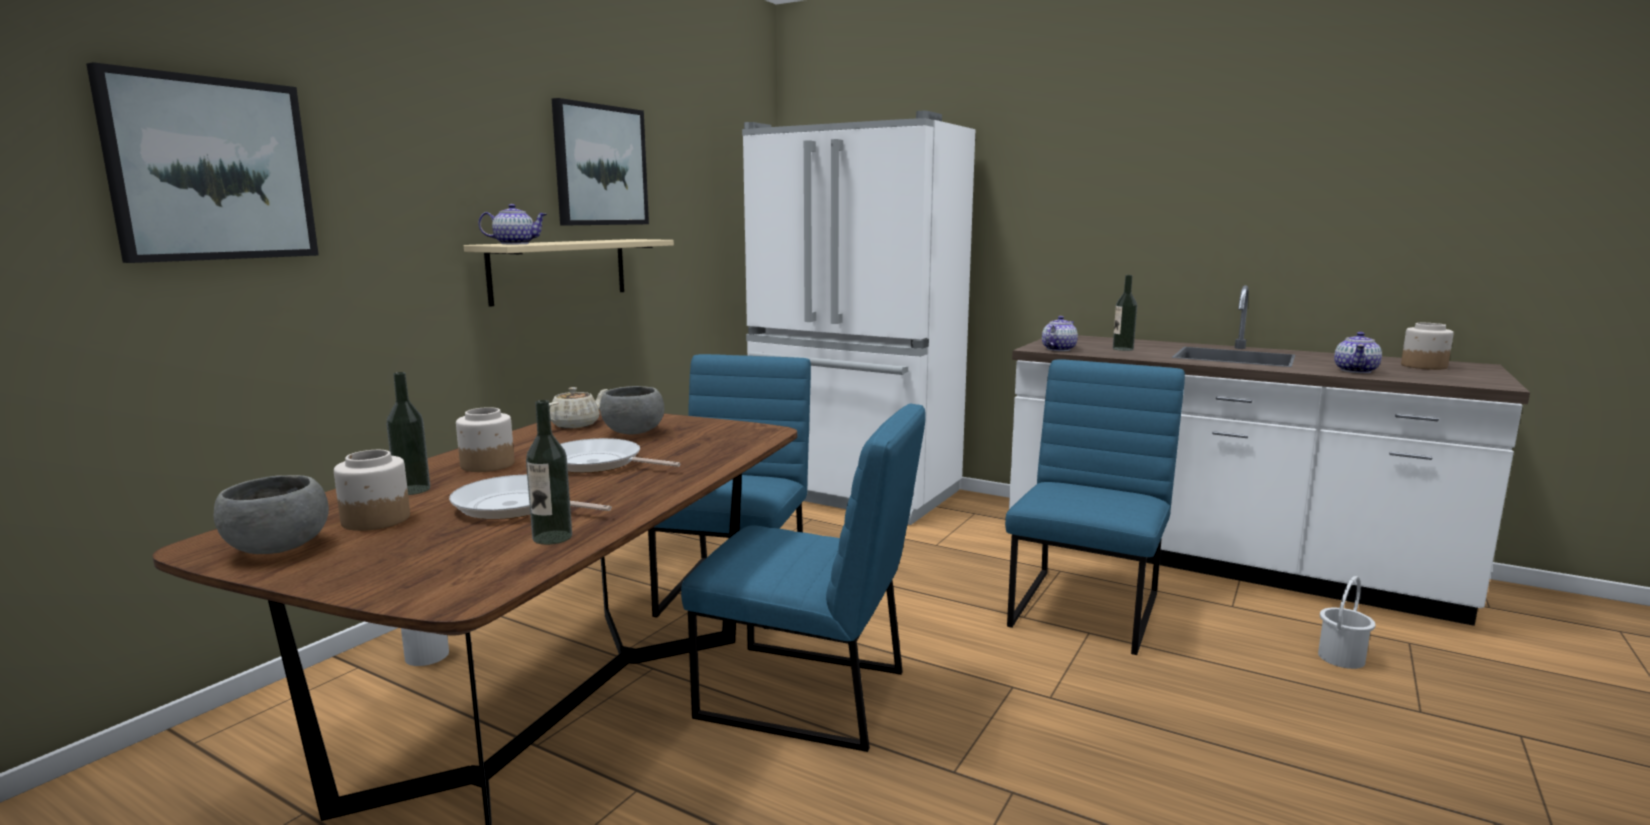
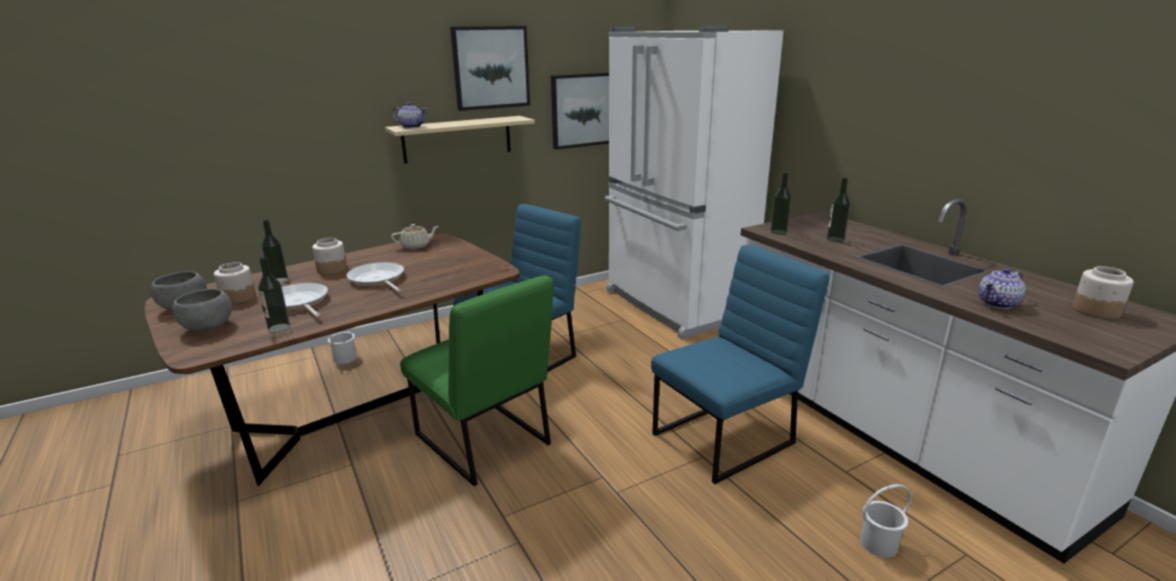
camera: 30 degrees right, 10 degrees up
picture [86,62,319,263] -> picture moved to [551,73,609,150]
grey bowl [600,386,664,434] -> grey bowl moved to [172,289,232,331]
blue chair [681,404,926,752] -> green chair [400,275,553,486]
teapot [1042,316,1078,351] -> bottle [770,172,792,235]

